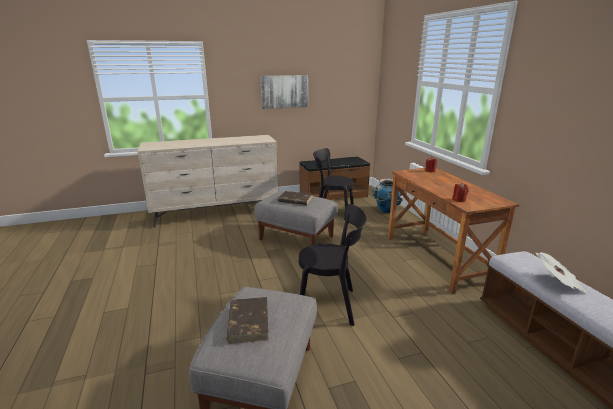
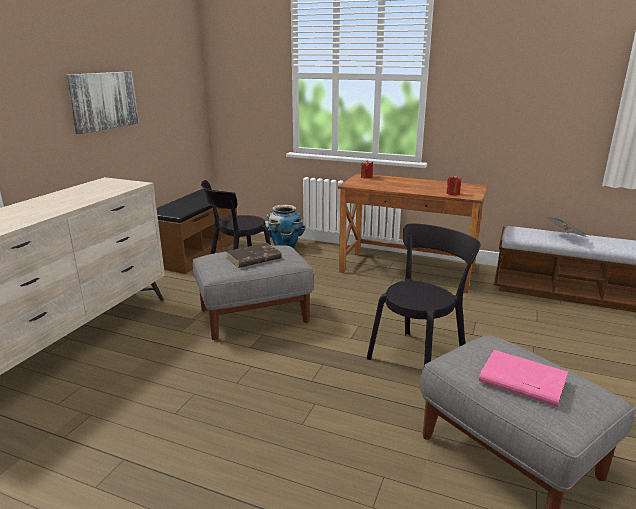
camera: 50 degrees left, 0 degrees up
brown book [226,297,269,343] -> pink book [479,350,568,407]

